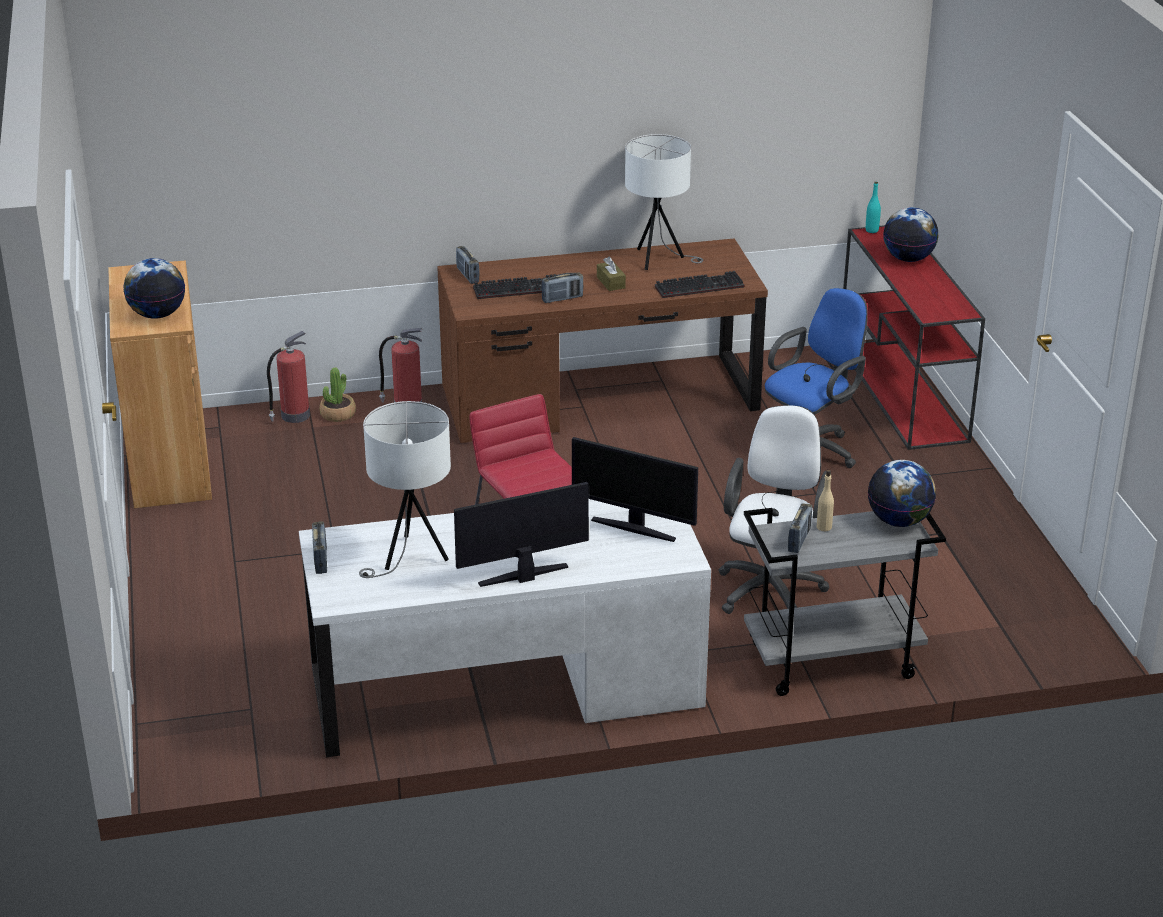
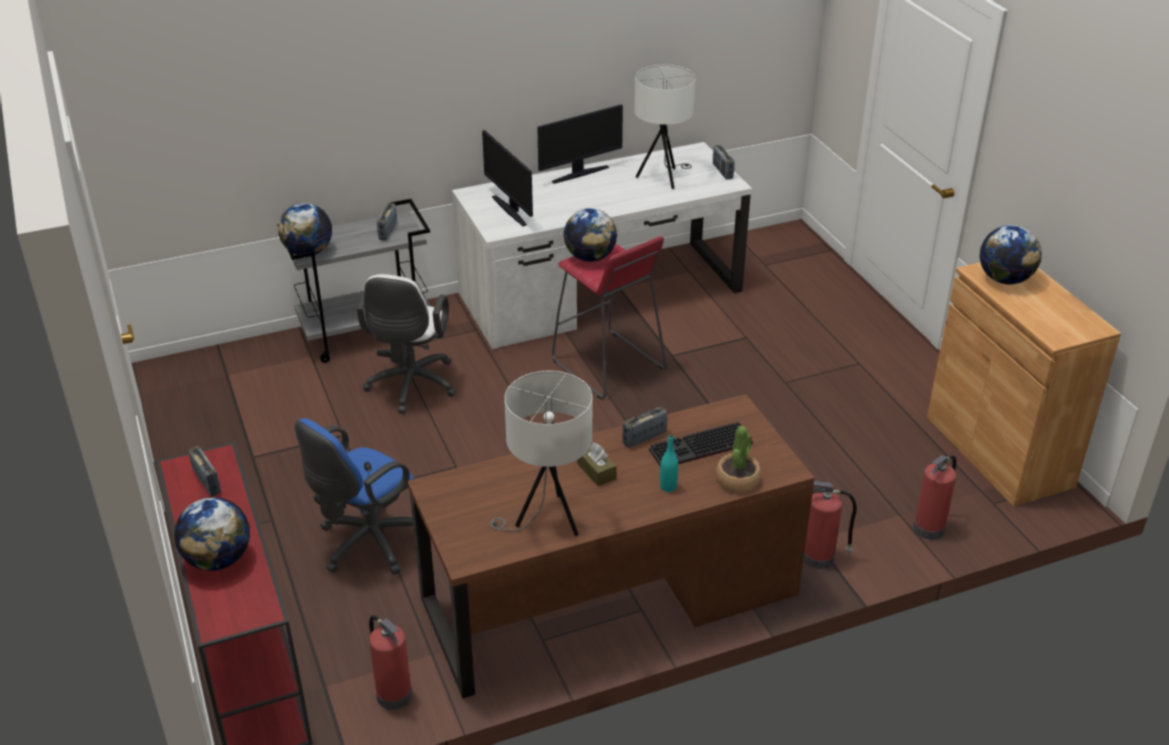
camera: 170 degrees right, 5 degrees up
potted plant [320,367,356,422] -> potted plant moved to [716,426,761,493]
radio [456,246,479,284] -> radio moved to [188,446,221,497]
monitor [572,437,698,542] -> monitor turned 135 degrees counterclockwise [482,130,533,226]
keyboard [655,271,744,298] -> none
beige bottle [817,470,834,531] -> none
turquoise bottle [866,182,881,233] -> turquoise bottle moved to [660,434,678,492]
none -> fire extinguisher [369,615,412,710]
none -> globe [563,208,617,262]

